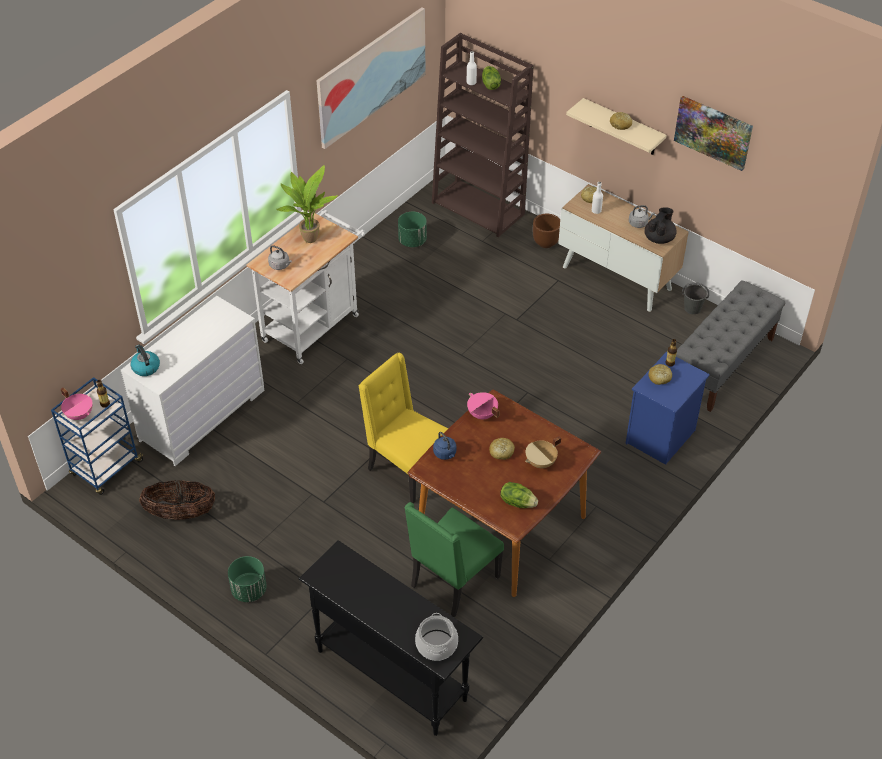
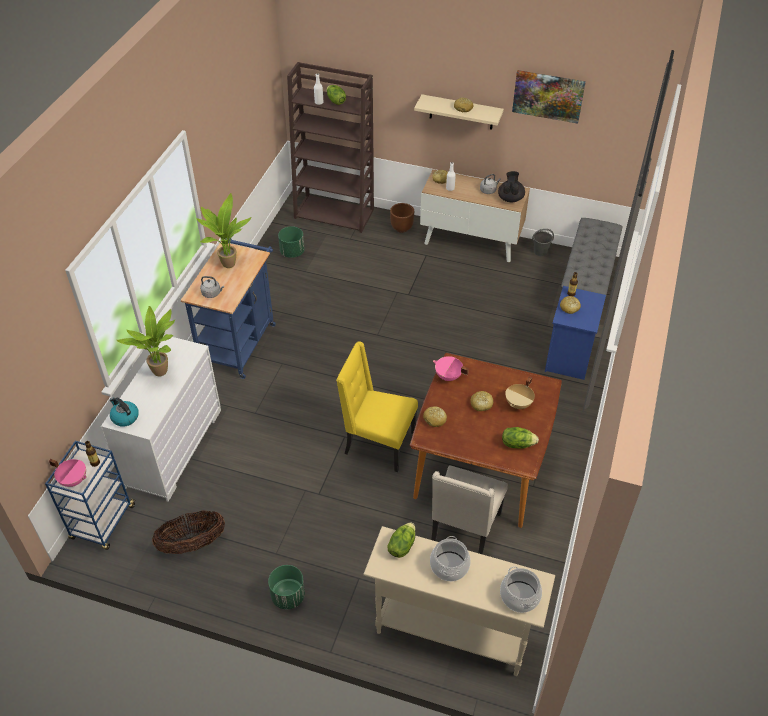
camera: 20 degrees left, 0 degrees up
white cart [247,210,365,364] -> blue cart [181,238,276,379]
black console table [299,540,483,736] -> beige console table [363,526,555,676]
picture [317,7,426,149] -> none
green chair [405,502,504,617] -> beige chair [431,465,508,554]
blue kettle [433,432,456,460] -> bread [423,406,447,427]
none -> potted plant [117,306,175,376]
none -> lettuce [387,522,415,558]
none -> cooking pot [430,536,471,581]

